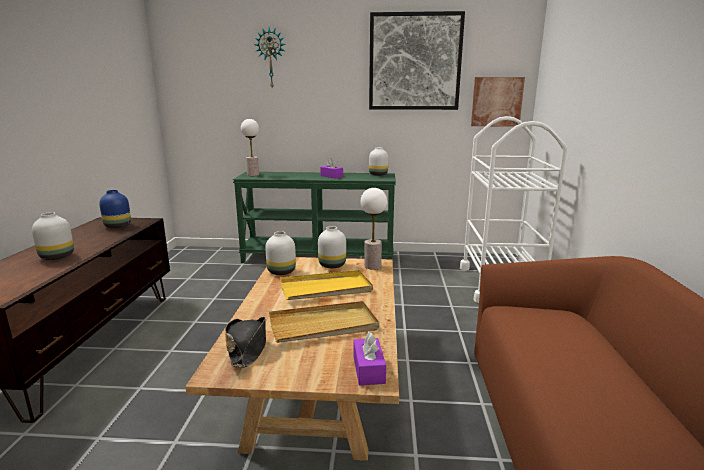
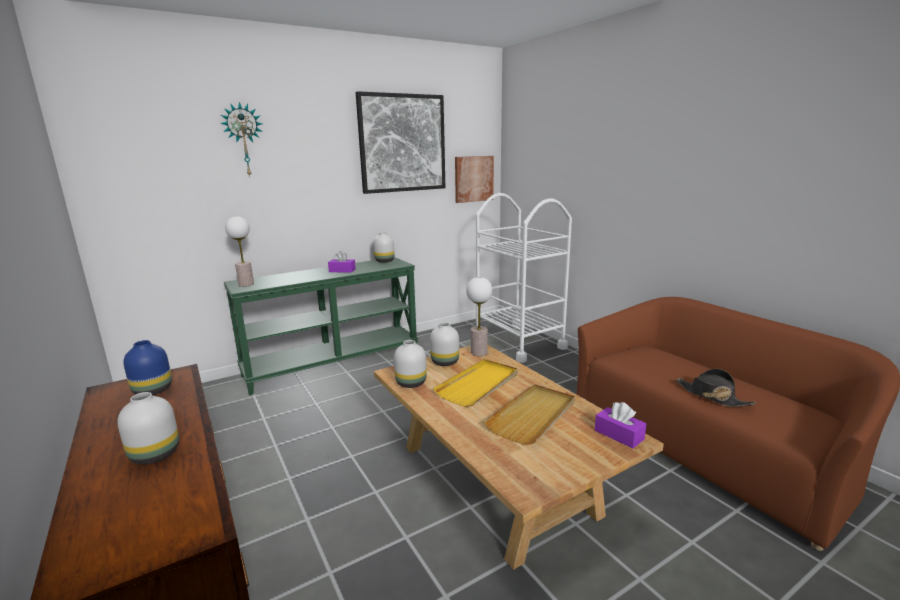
camera: 35 degrees left, 0 degrees up
black hat [225,317,266,368] -> black hat moved to [676,369,756,407]

